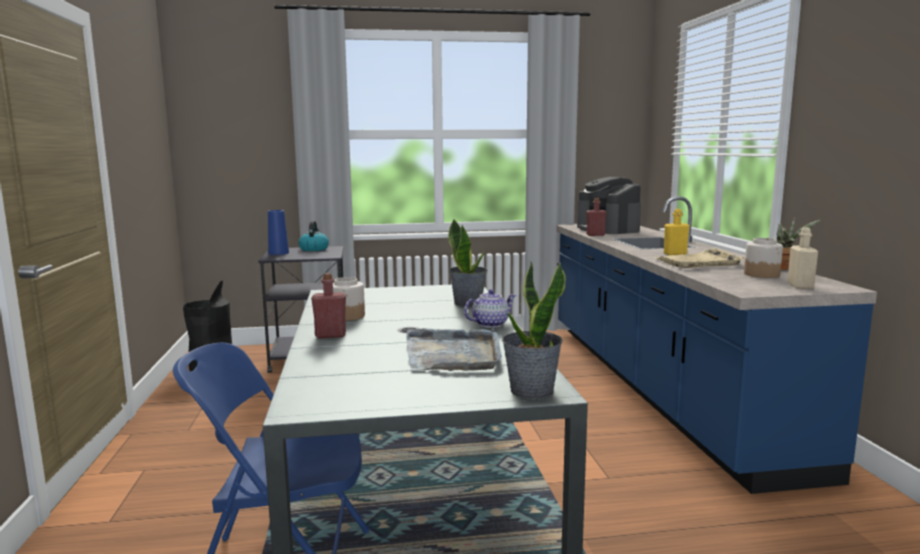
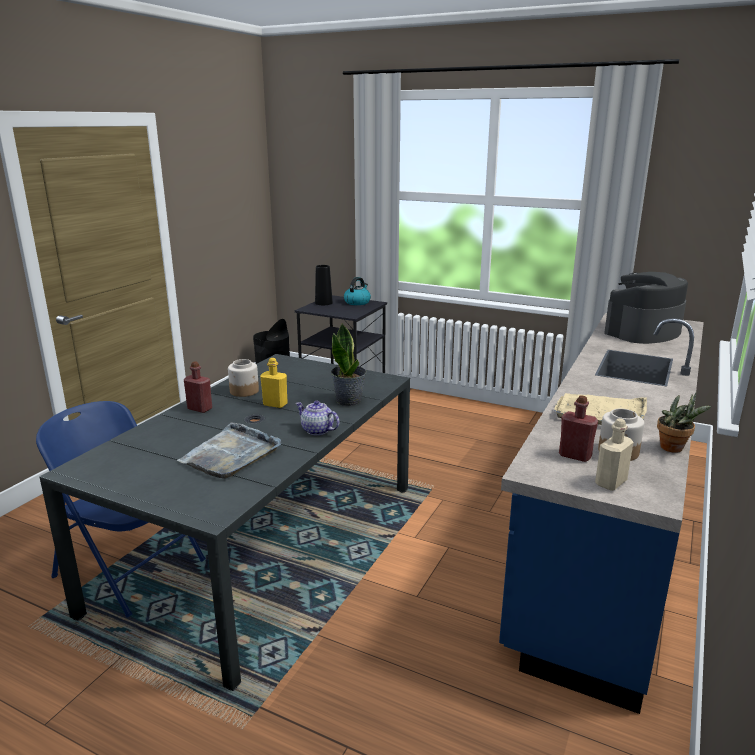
camera: 35 degrees right, 10 degrees up
blue vase [268,210,289,255] -> black vase [315,265,333,305]
teapot [464,289,516,328] -> teapot turned 150 degrees counterclockwise [296,401,340,436]
potted plant [502,261,566,399] -> none
coffee machine [577,177,641,234] -> coffee machine turned 45 degrees clockwise [604,272,688,344]
red bottle [586,198,607,236] -> red bottle moved to [559,395,598,462]
yellow bottle [664,209,689,255] -> yellow bottle moved to [260,358,288,408]

